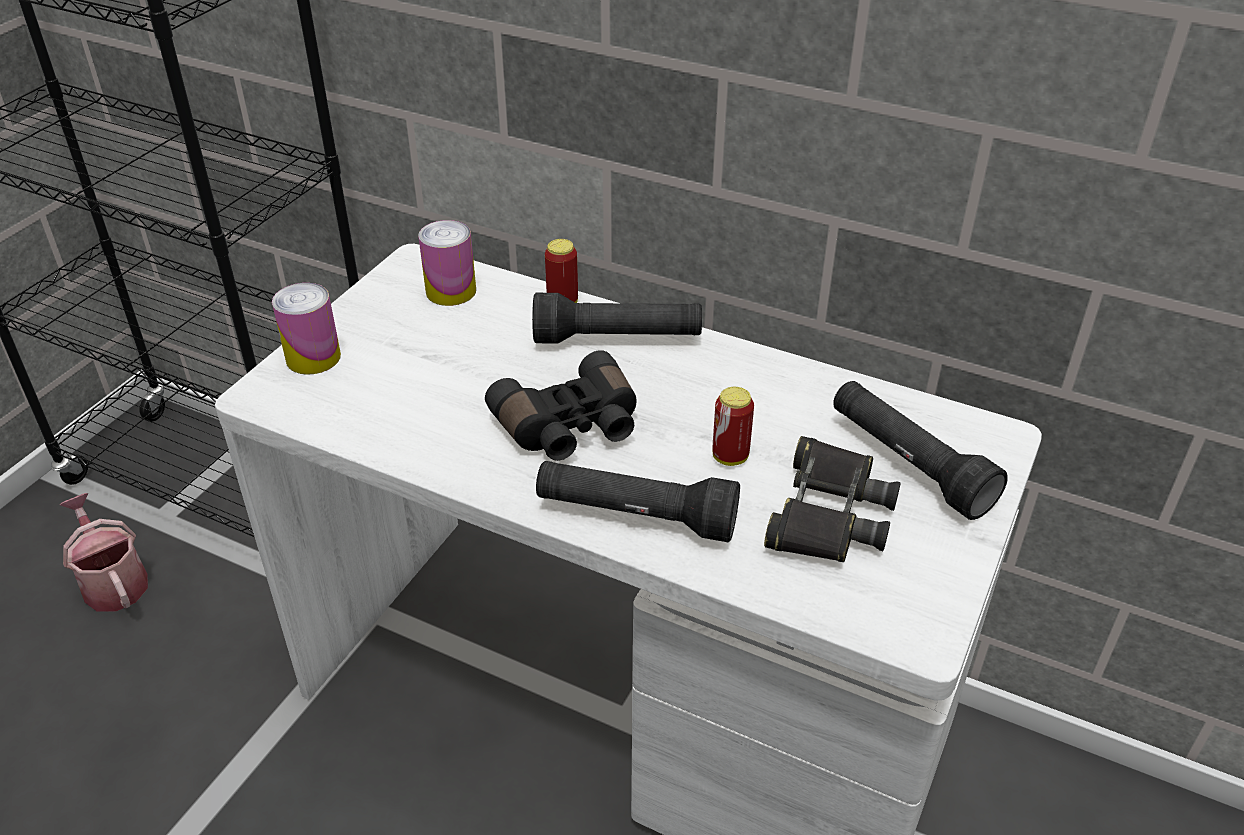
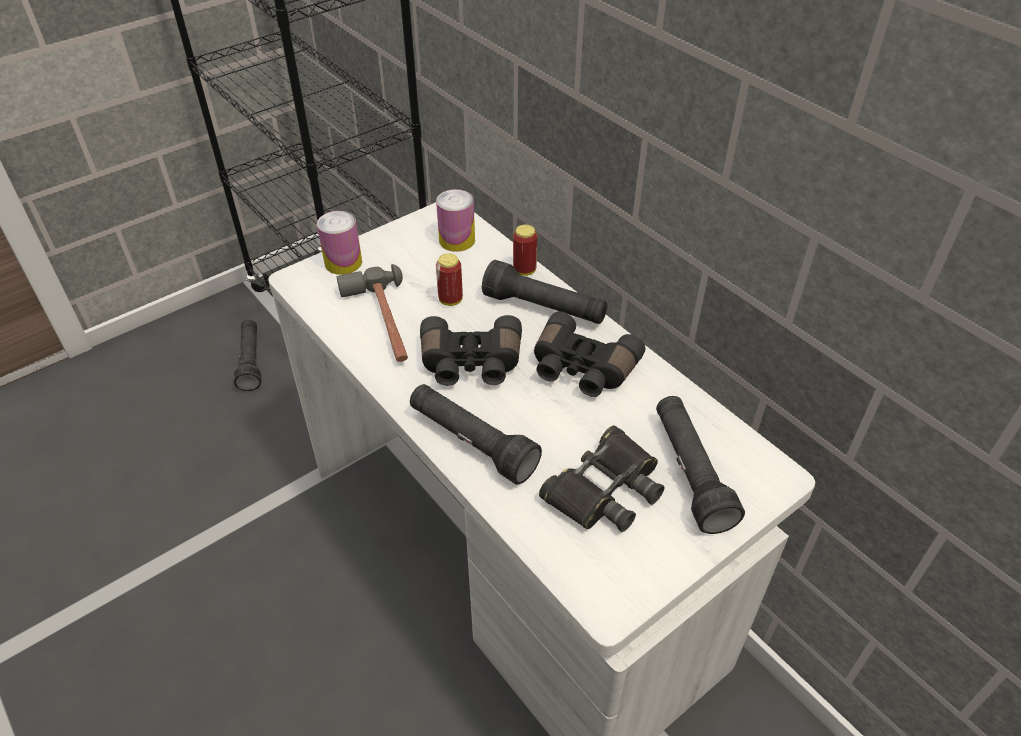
camera: 25 degrees right, 5 degrees up
watering can [60,493,148,611] -> black flashlight [234,320,261,391]
can [712,387,754,466] -> can moved to [436,253,463,306]
none -> hammer [337,264,408,362]
none -> black binoculars [534,311,645,397]

